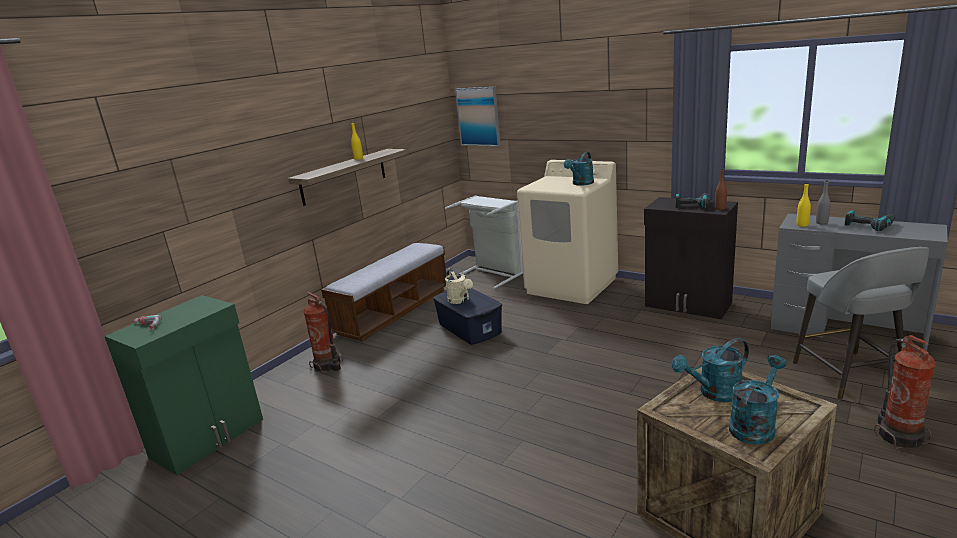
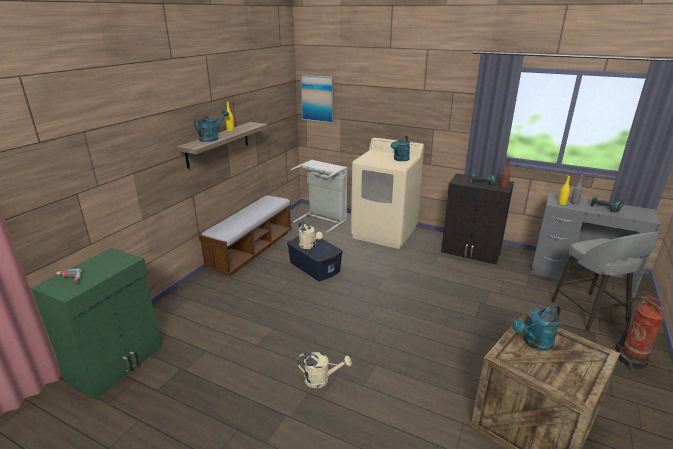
camera: 10 degrees left, 5 degrees up
fire extinguisher [304,292,343,373] -> none
turquoise watering can [729,355,787,445] -> turquoise watering can moved to [194,109,229,142]
none -> beige watering can [297,352,352,388]

